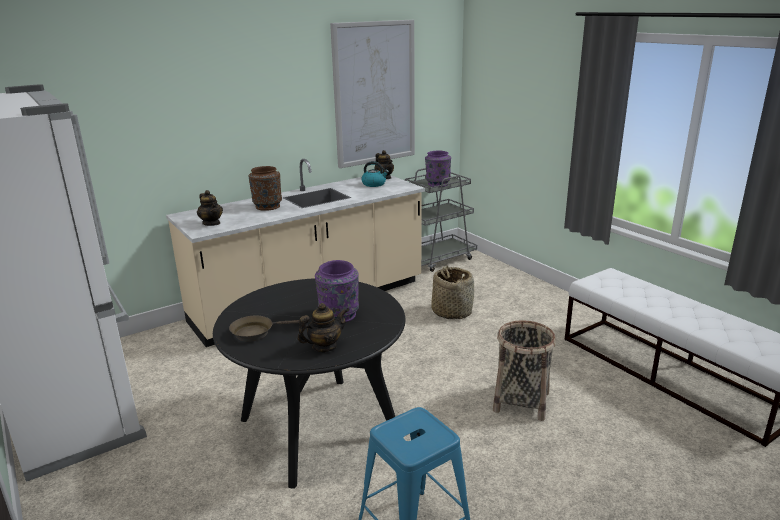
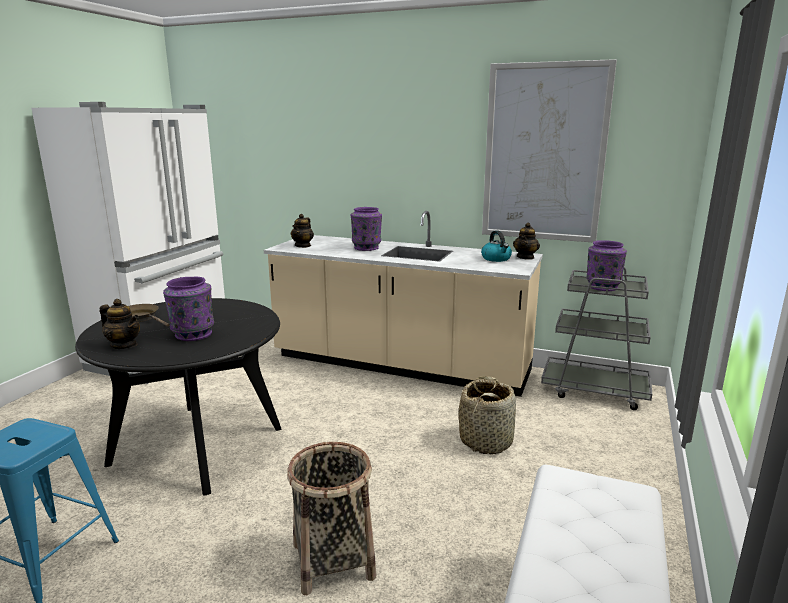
camera: 55 degrees right, 5 degrees down
brown vase [248,166,282,211] -> purple vase [351,207,382,251]

